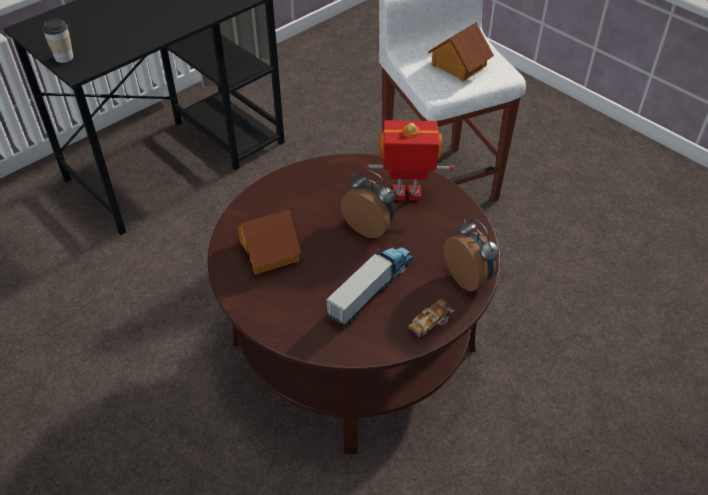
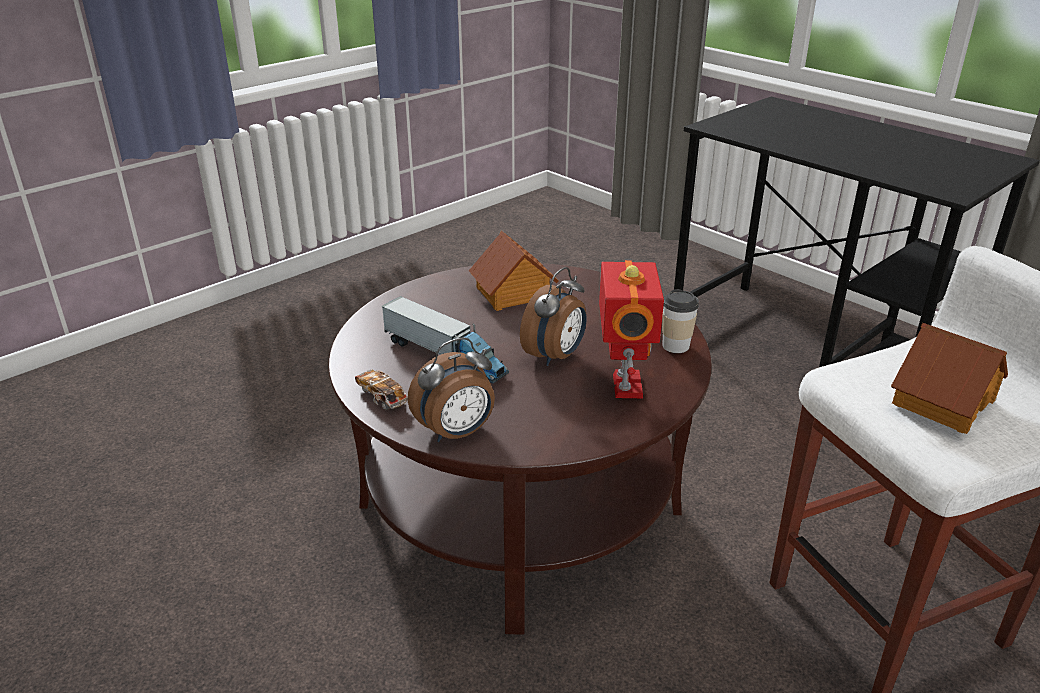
camera: 90 degrees right, 15 degrees down
cup [42,18,74,63] -> cup moved to [662,289,699,353]

